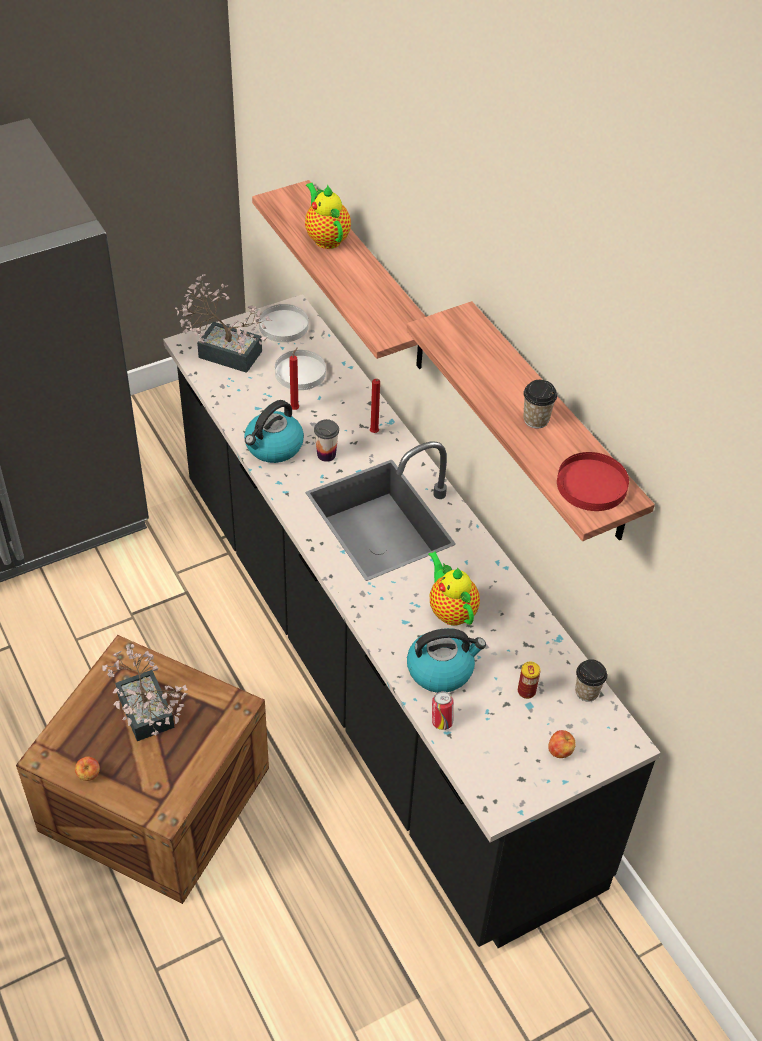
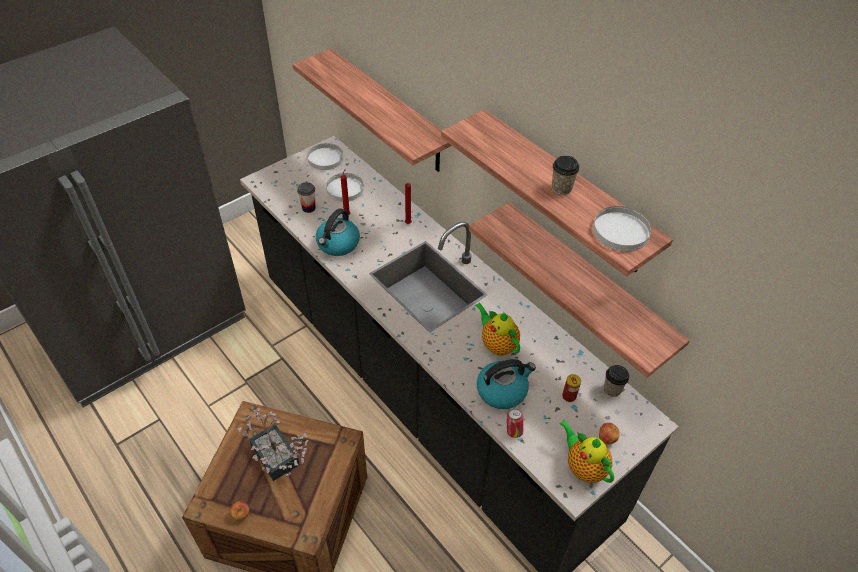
camera: 10 degrees left, 0 degrees up
potted plant [175,274,272,373] -> none
teapot [305,183,351,249] -> teapot moved to [560,420,614,483]
cup [314,419,339,462] -> cup moved to [297,182,315,213]
red plate [557,452,629,511] -> white plate [593,206,652,252]
none -> shelf [469,202,690,378]

